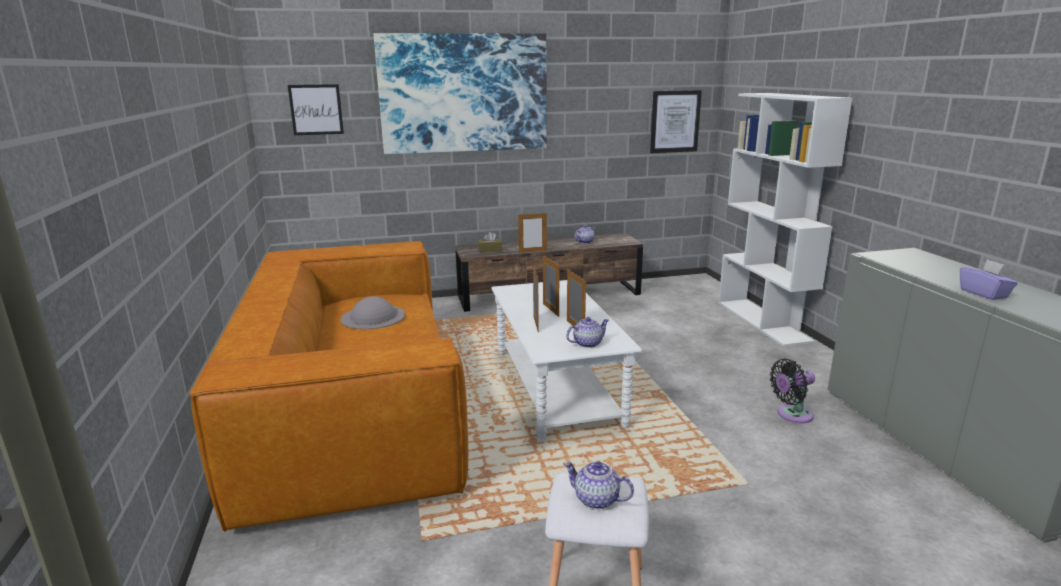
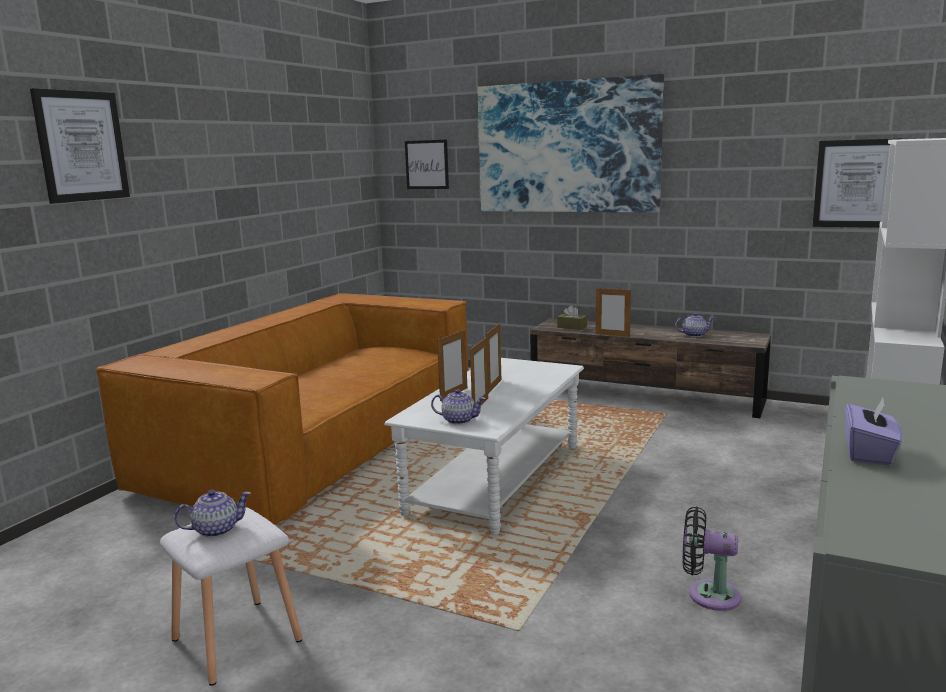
camera: 40 degrees right, 5 degrees down
grey hat [341,296,405,329] -> none
teapot [563,461,634,509] -> teapot turned 90 degrees clockwise [174,490,251,538]
none -> picture [30,88,130,204]

